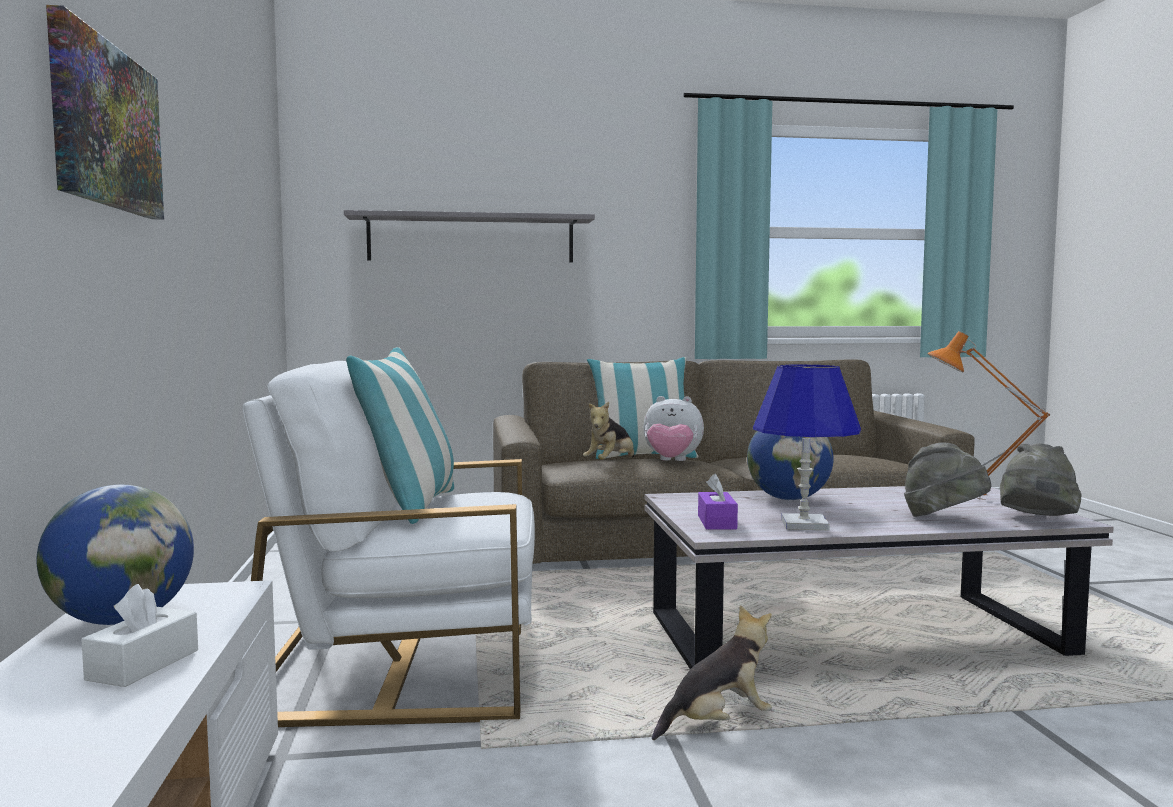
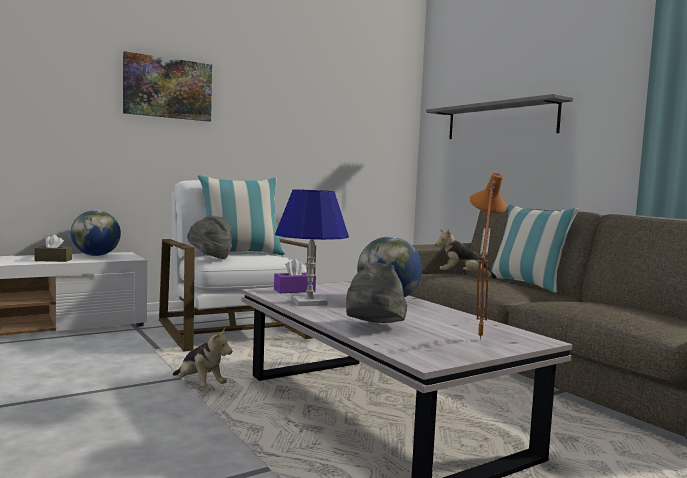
camera: 65 degrees right, 0 degrees up
white tissue box [81,584,198,687] -> brown tissue box [34,235,72,262]
plush toy [643,396,704,461] -> none
grey hat [1000,443,1082,516] -> grey hat moved to [187,215,232,259]

